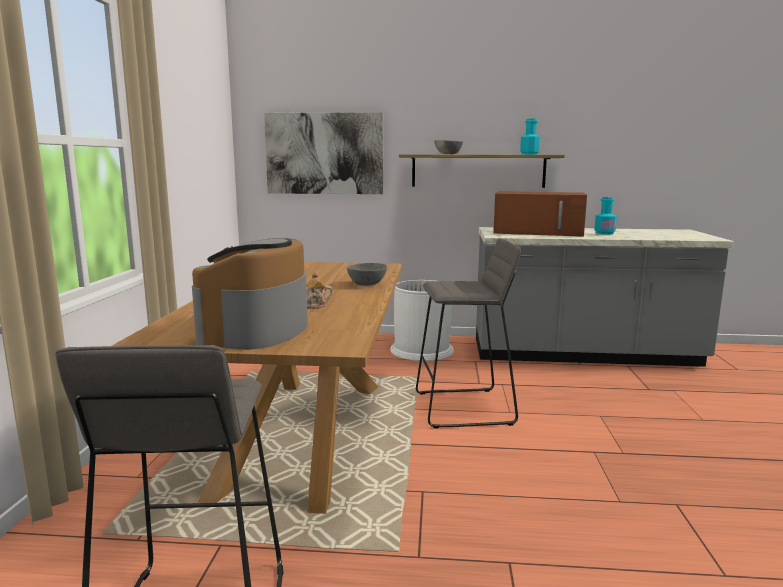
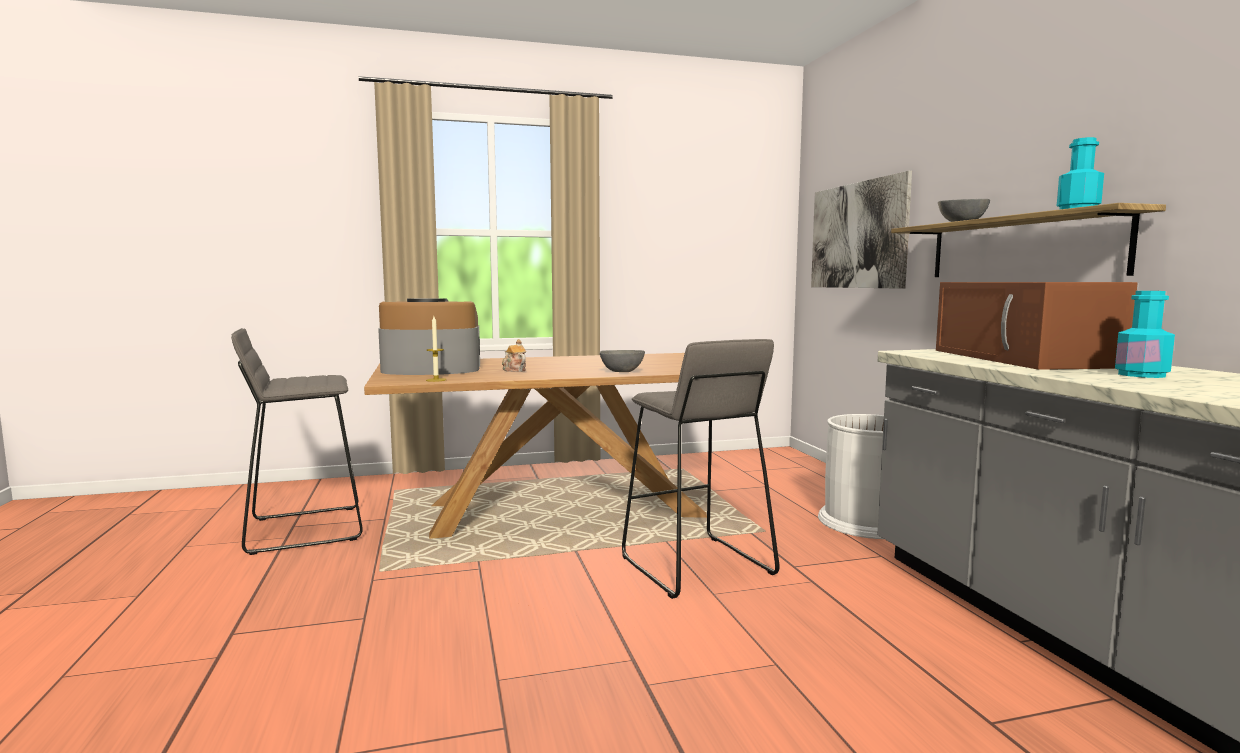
camera: 70 degrees right, 5 degrees down
none -> candle [426,316,446,382]

